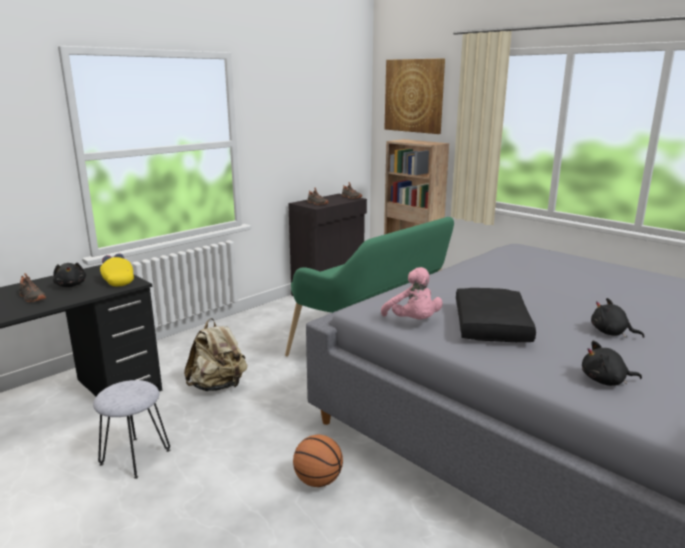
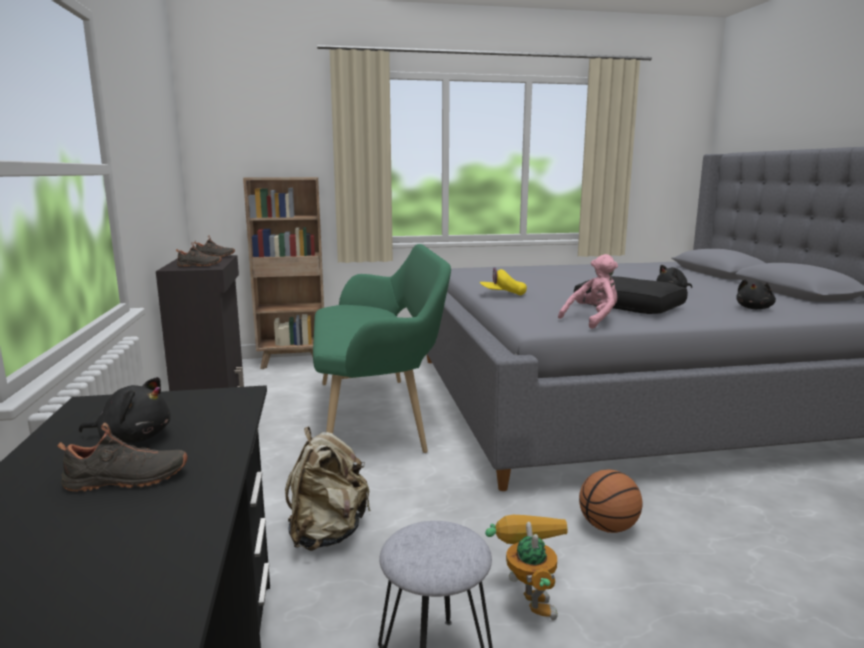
camera: 55 degrees left, 5 degrees down
yellow cap [100,253,134,286] -> yellow cap moved to [480,267,527,295]
pink plush toy [381,267,443,319] -> pink plush toy turned 45 degrees counterclockwise [558,254,618,329]
picture [384,58,445,134] -> none
none -> toy robot [485,515,568,620]

